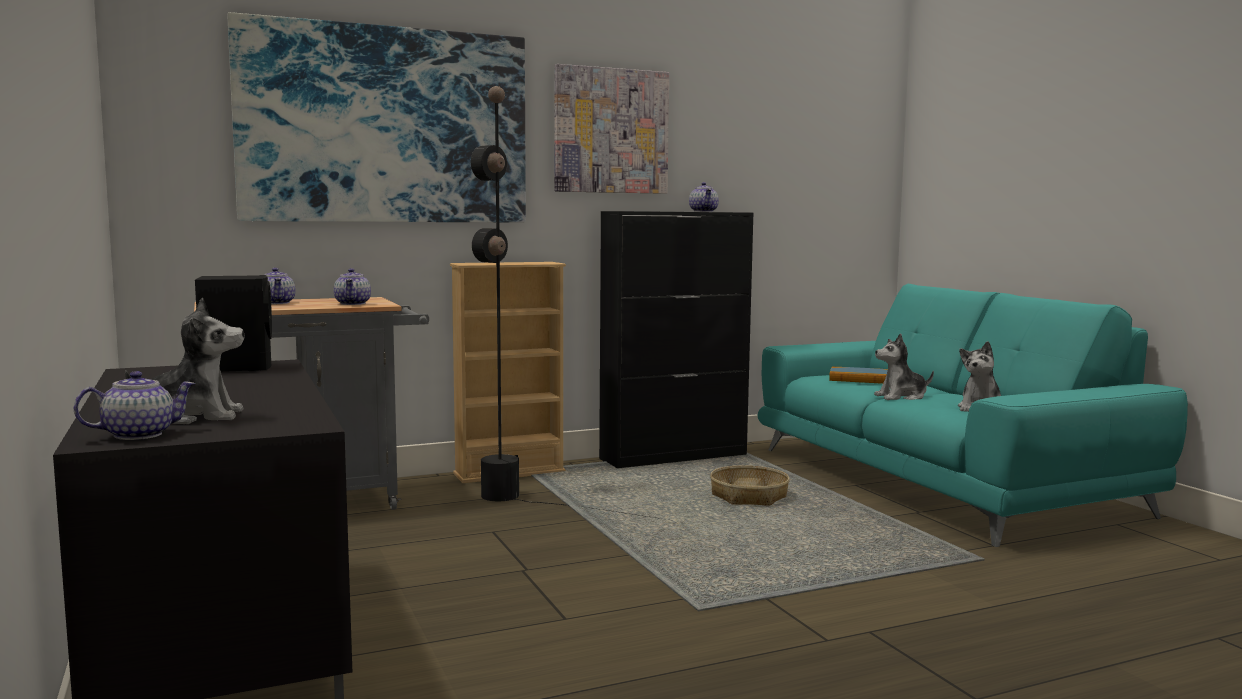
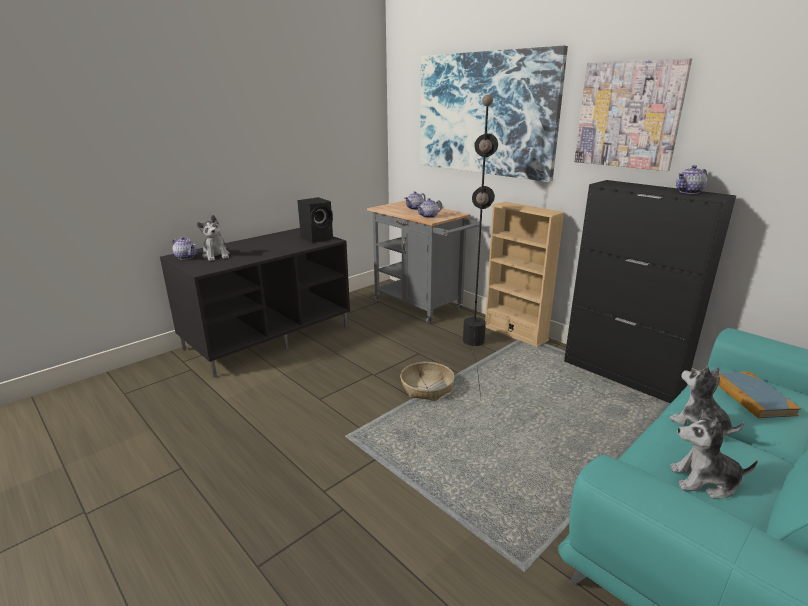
camera: 70 degrees right, 15 degrees up
basket [710,465,790,506] -> basket moved to [400,362,455,401]

